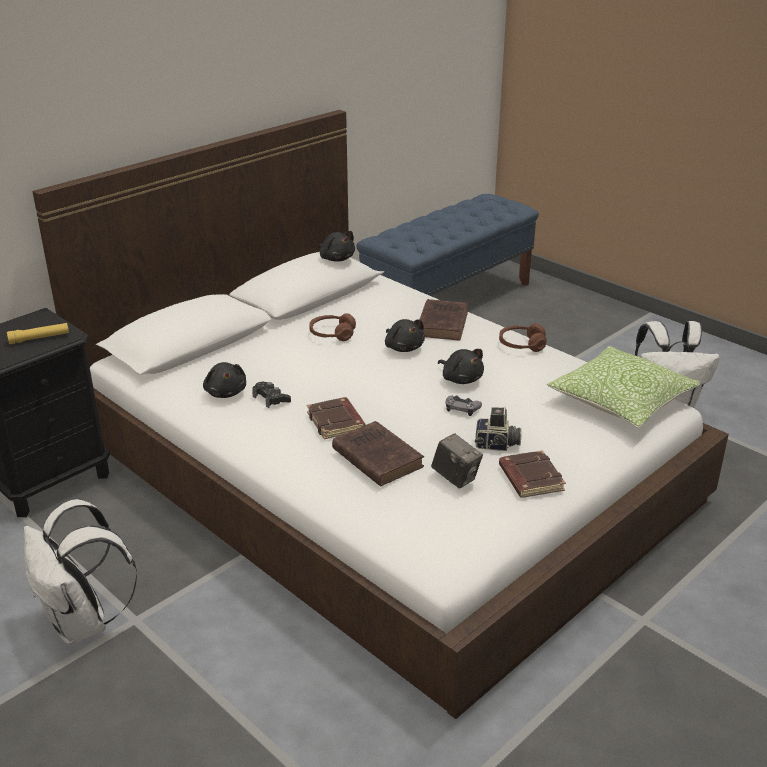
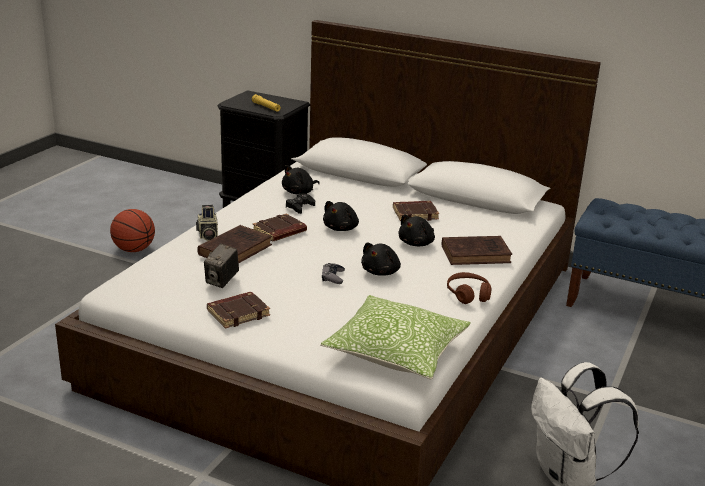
camera: 70 degrees right, 5 degrees down
white backpack [23,499,138,645] -> basketball [110,209,155,252]
brown headphones [309,313,356,341] -> brown book [393,201,439,221]
black plush toy [318,231,355,262] -> black plush toy moved to [323,201,359,231]
camera [475,406,522,451] -> camera moved to [196,205,218,241]

